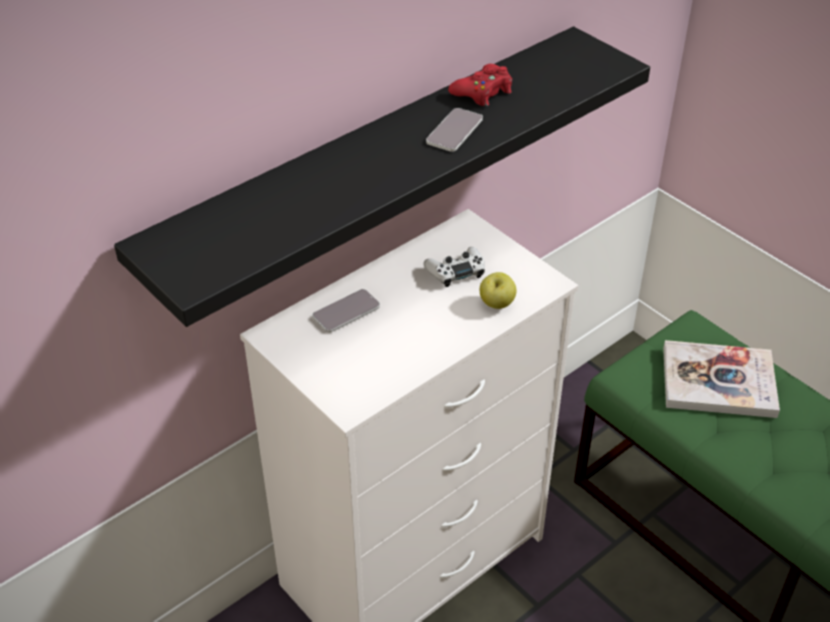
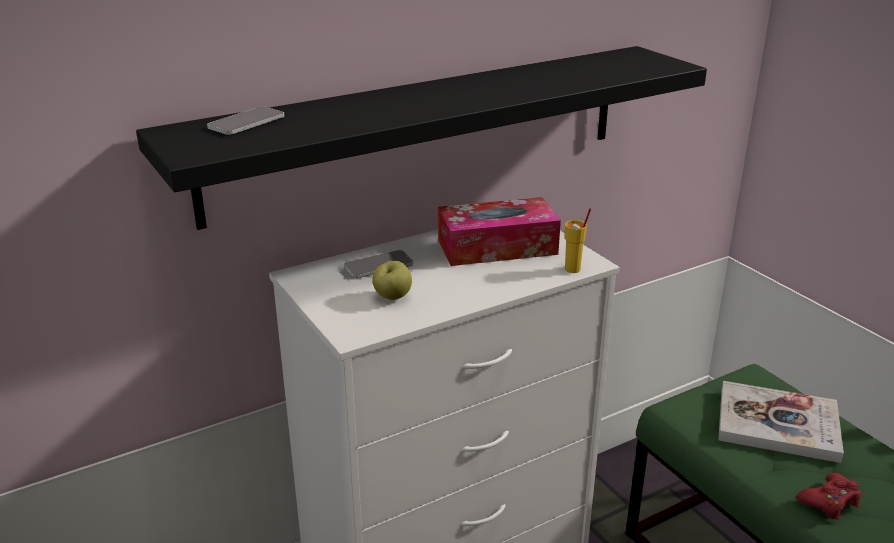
camera: 10 degrees right, 15 degrees down
white game controller [424,247,485,287] -> tissue box [438,197,561,266]
phone [426,108,483,152] -> phone moved to [207,107,284,135]
red game controller [448,64,512,106] -> red game controller moved to [796,473,862,520]
apple [480,272,517,309] -> apple moved to [372,261,412,300]
none -> yellow cup [565,208,591,273]

